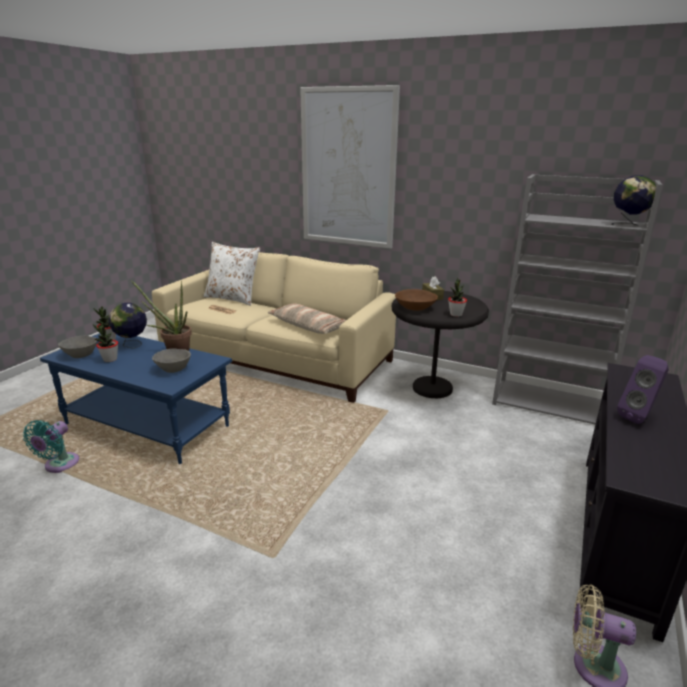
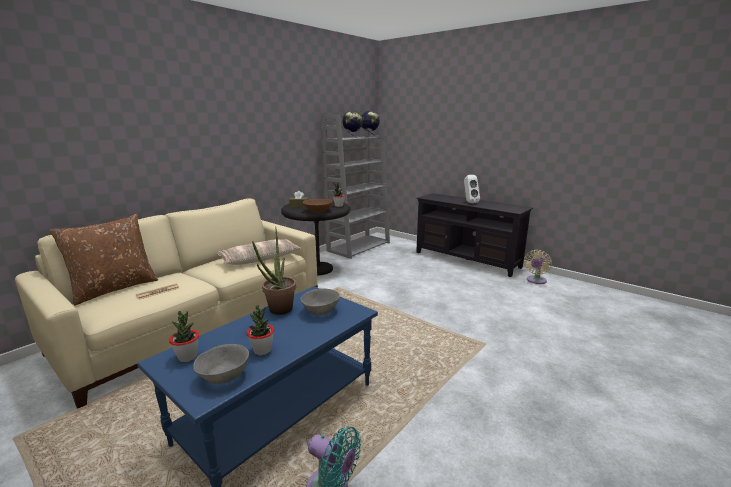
camera: 75 degrees left, 5 degrees down
globe [109,303,147,349] -> globe moved to [342,111,363,138]
white pillow [203,242,260,306] -> brown pillow [49,214,158,306]
picture [300,85,400,249] -> none
purple speaker [617,355,669,424] -> white speaker [464,175,480,203]

